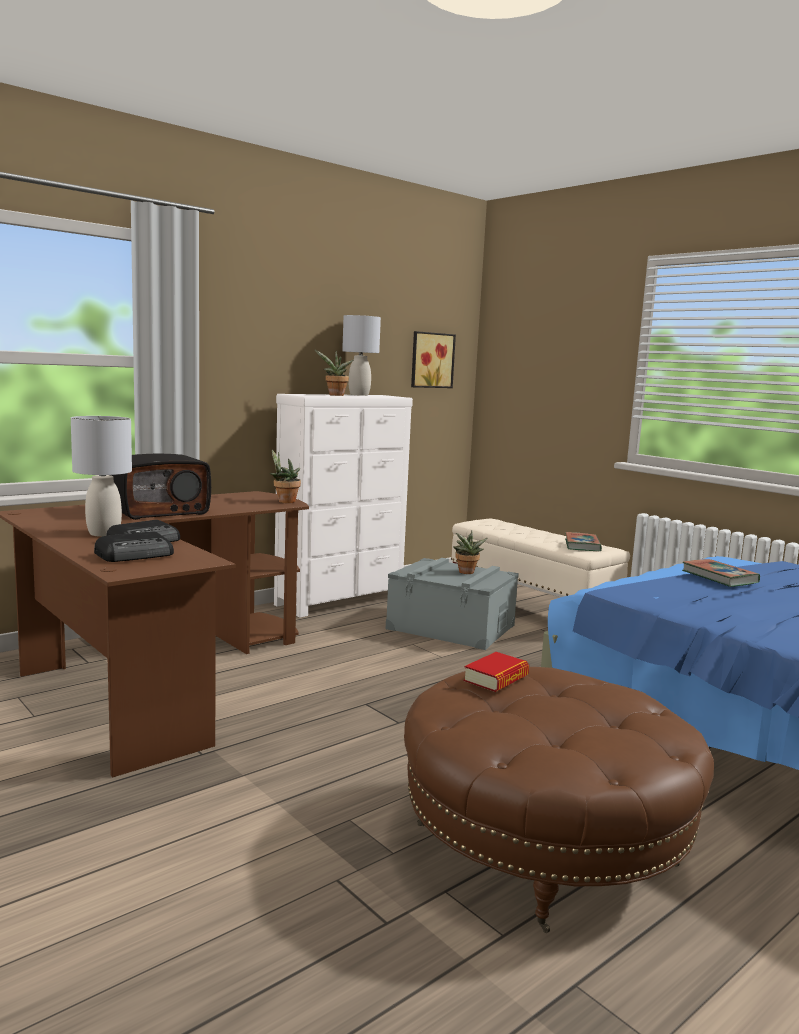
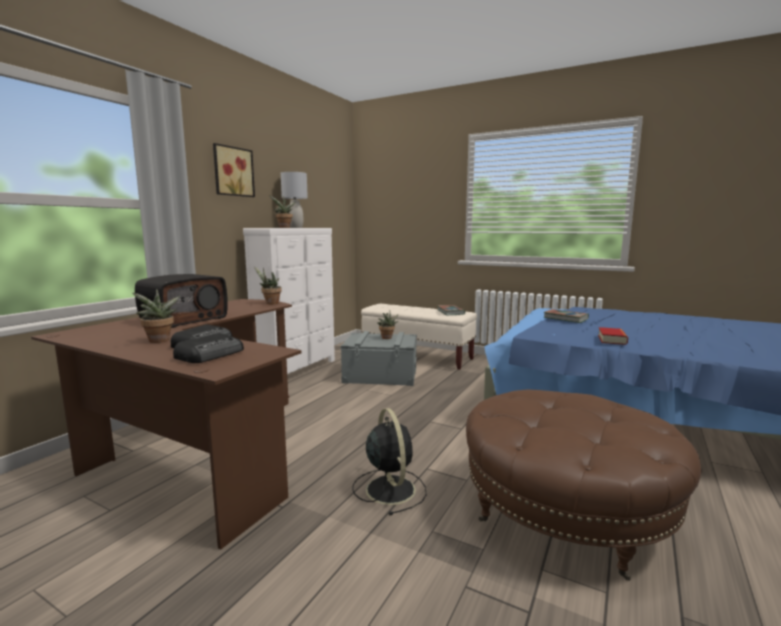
camera: 20 degrees left, 0 degrees up
grey table lamp [71,416,132,537] -> potted plant [133,289,180,343]
picture [411,331,456,388] -> picture moved to [213,143,255,197]
book [464,652,529,692] -> book moved to [598,327,628,345]
none -> black fan [352,408,427,515]

